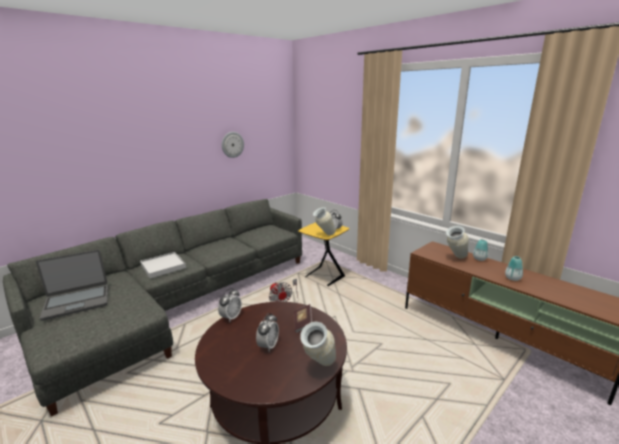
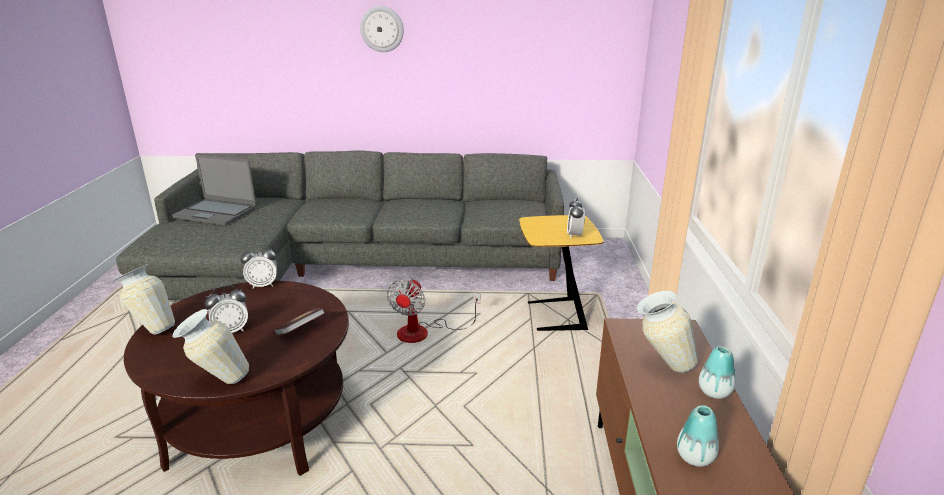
camera: 45 degrees right, 5 degrees up
white tray [140,252,186,278] -> none
wall clock [222,132,244,158] -> wall clock moved to [360,6,404,52]
vase [313,207,336,235] -> vase moved to [113,264,175,335]

